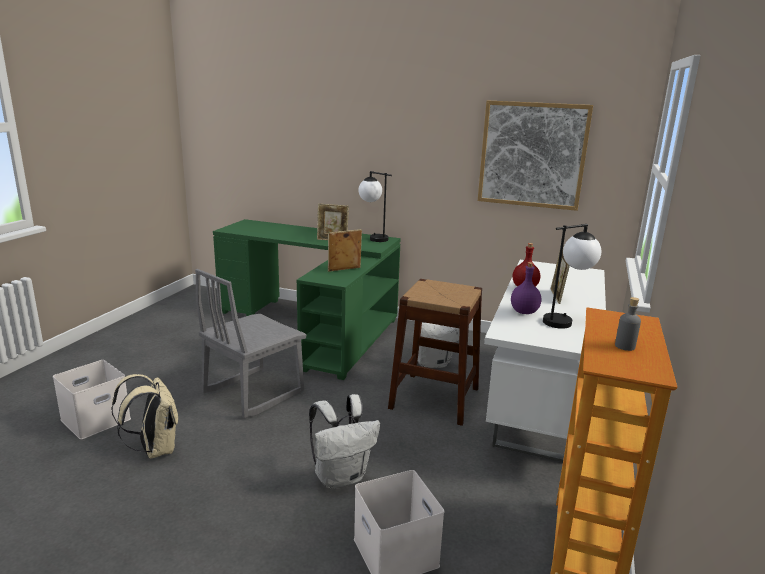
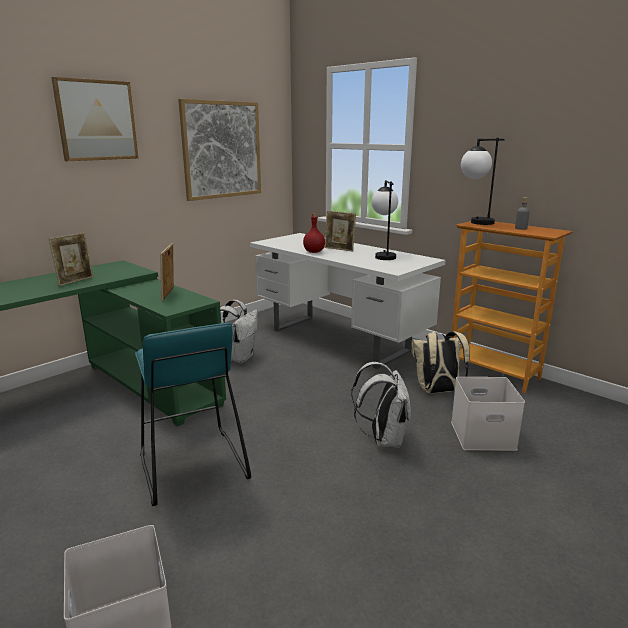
camera: 65 degrees left, 0 degrees up
beige backpack [111,374,178,459] -> beige backpack moved to [411,331,470,394]
grey chair [195,269,306,419] -> turquoise stool [135,322,251,506]
table lamp [358,171,392,242] -> table lamp moved to [461,138,505,225]
brown stool [388,279,482,426] -> none
purple bottle [511,262,541,314] -> none
none -> picture [51,77,138,161]

